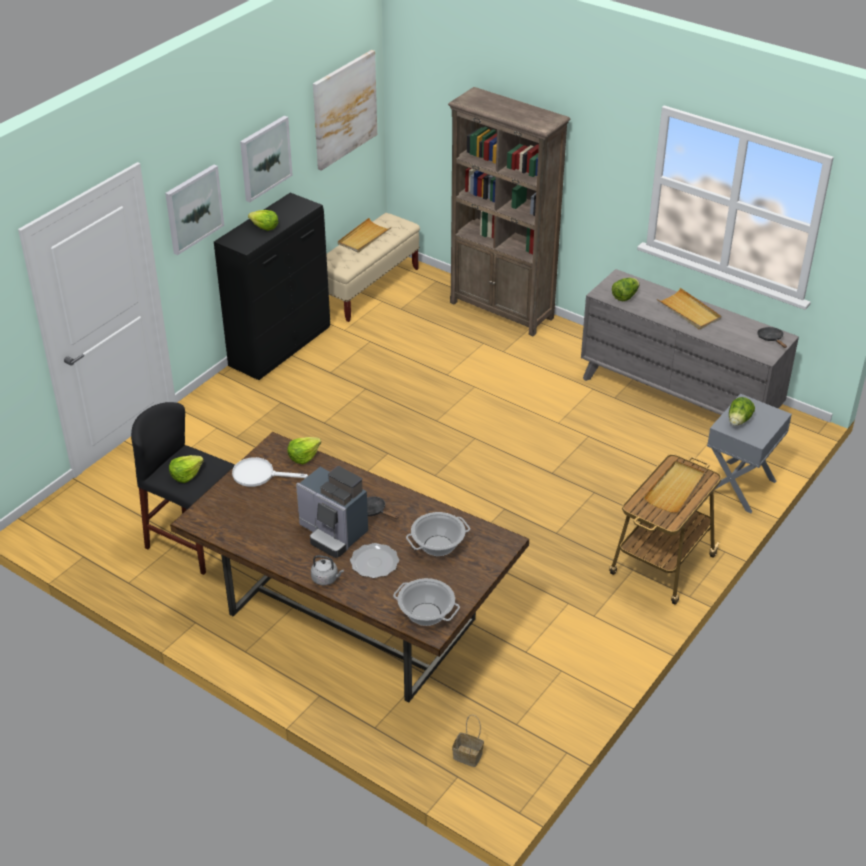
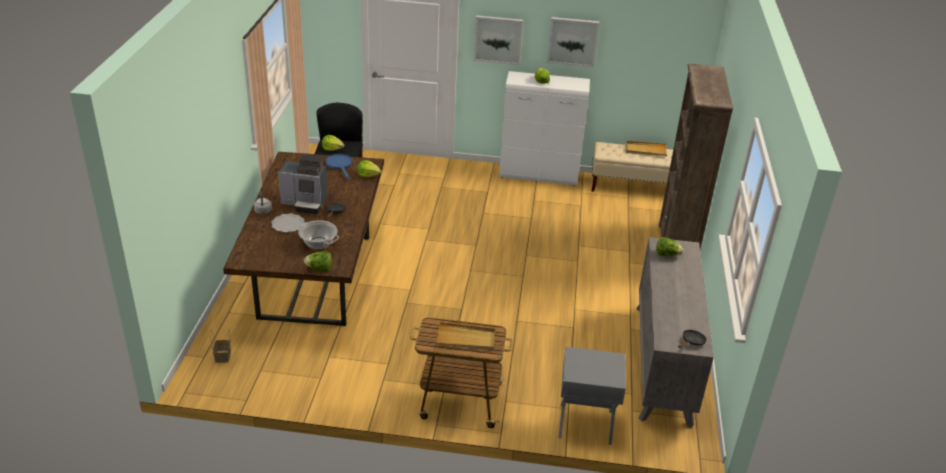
camera: 60 degrees right, 5 degrees down
black cabinet [214,193,330,380] -> white cabinet [499,71,590,186]
white frying pan [232,457,308,487] -> blue frying pan [325,154,352,180]
coffee machine [296,466,368,558] -> coffee machine turned 90 degrees counterclockwise [278,154,327,214]
picture [313,50,377,171] -> none
cooking pot [393,578,460,626] -> none
beige tray [657,288,721,330] -> none
lettuce [729,397,755,426] -> lettuce moved to [304,251,332,271]

